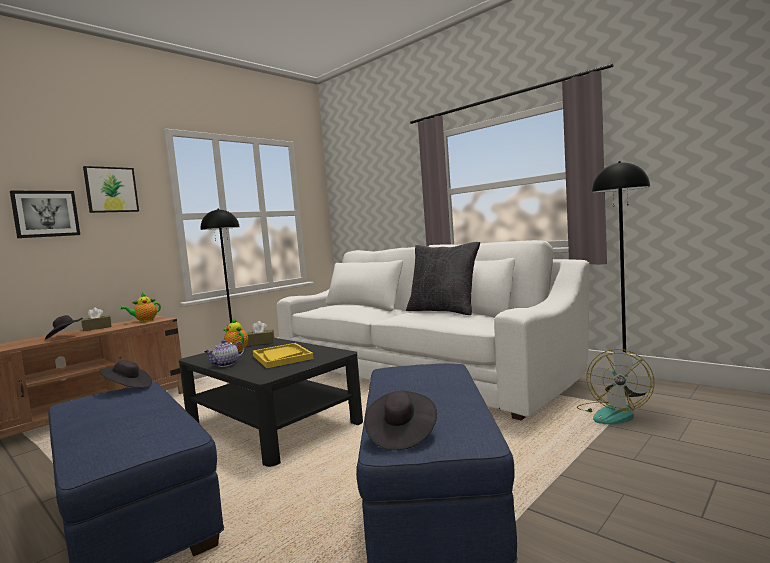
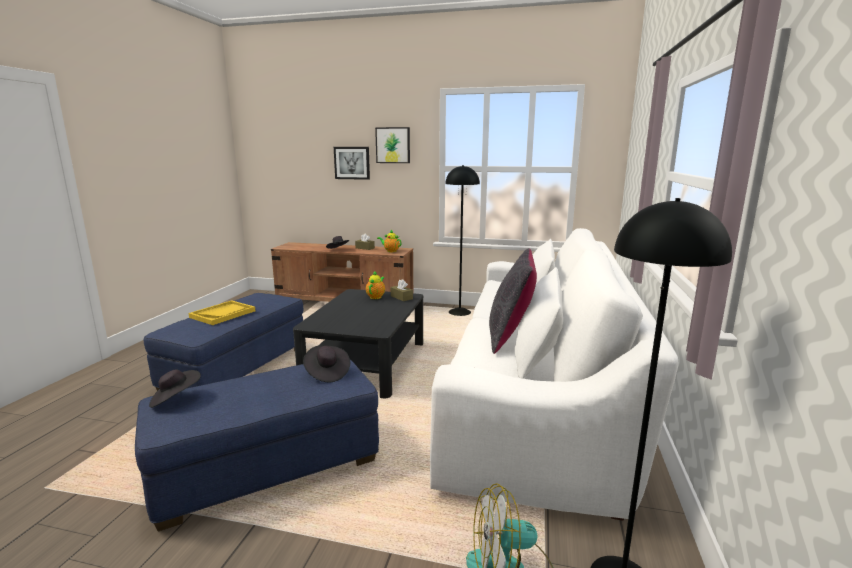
camera: 60 degrees right, 10 degrees up
black hat [99,360,152,388] -> black hat moved to [303,346,350,382]
teapot [203,340,245,367] -> none
yellow tray [253,343,314,368] -> yellow tray moved to [189,300,255,325]

